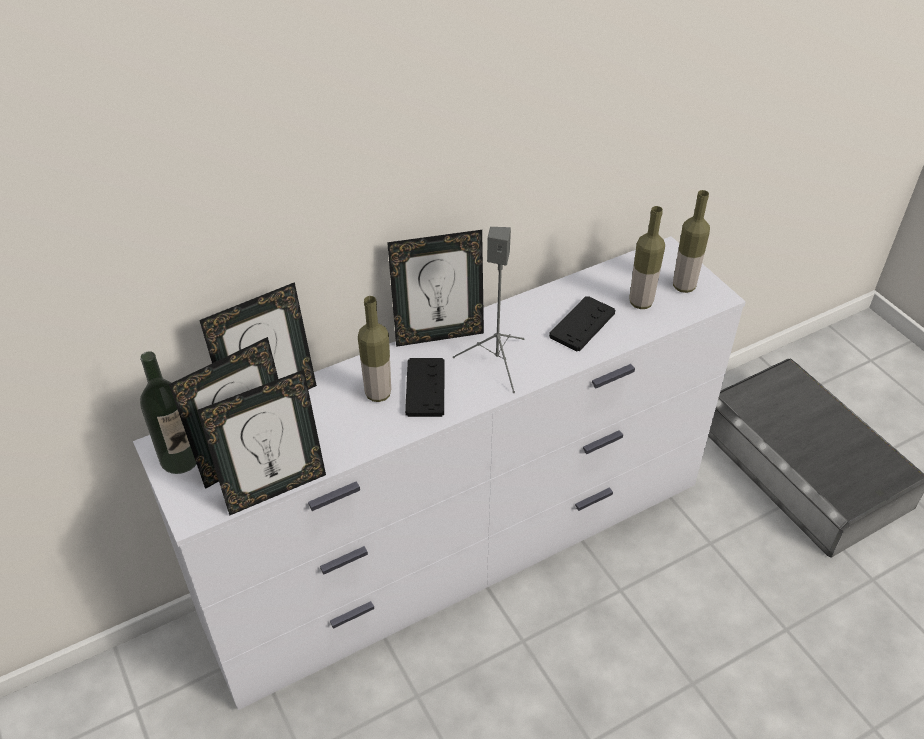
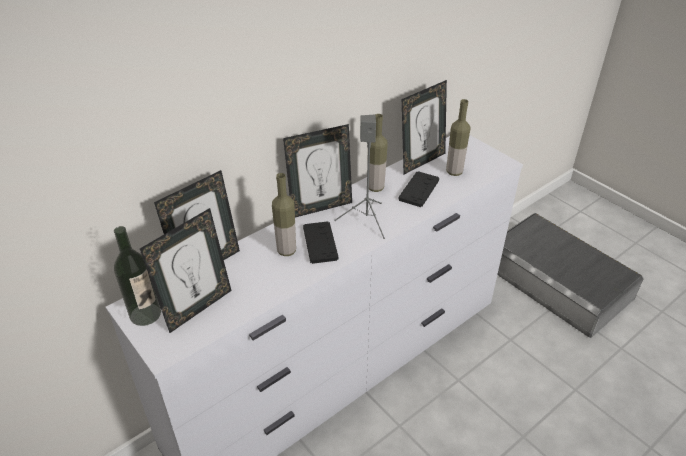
camera: 10 degrees left, 5 degrees down
picture frame [197,370,326,516] -> picture frame moved to [402,80,447,174]
bottle [673,190,710,293] -> bottle moved to [369,114,388,192]

